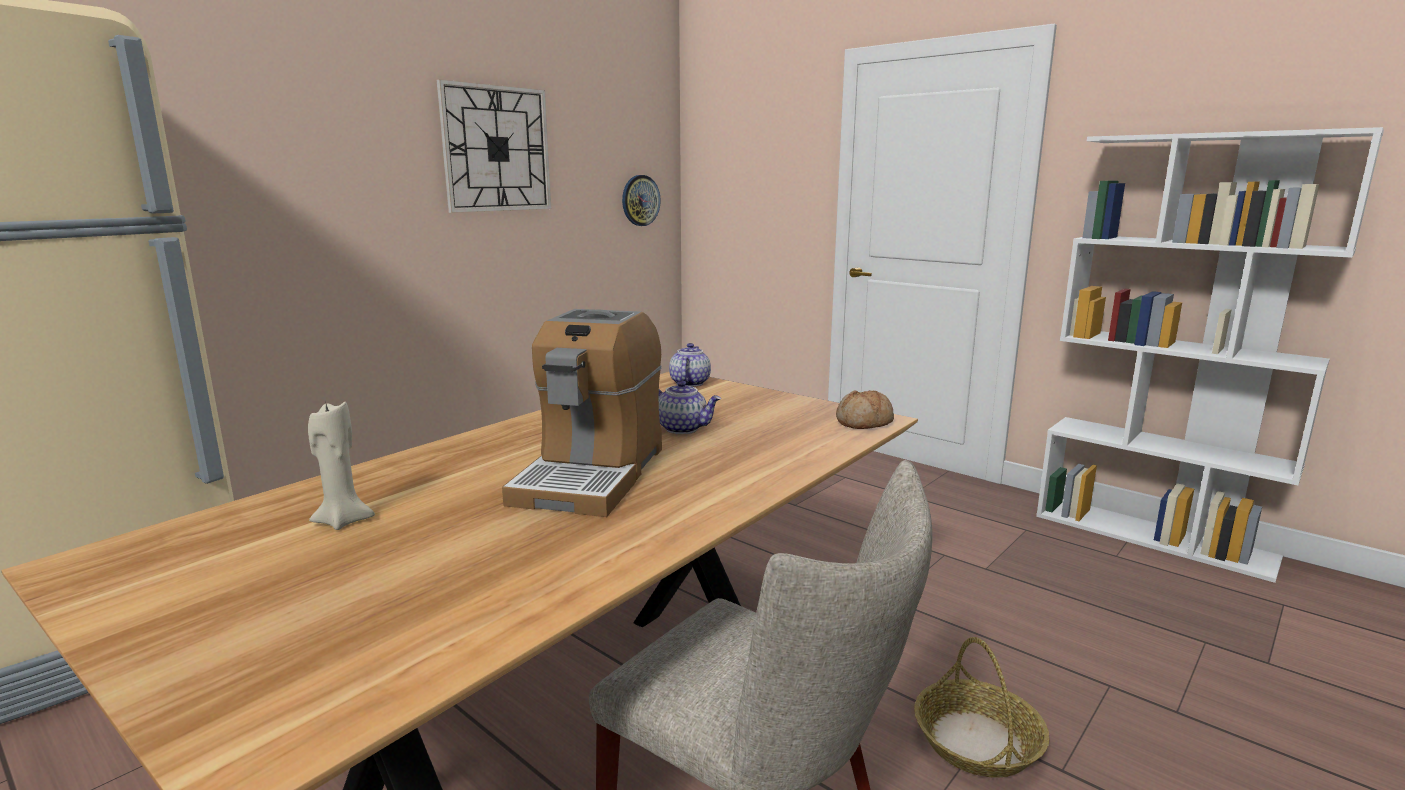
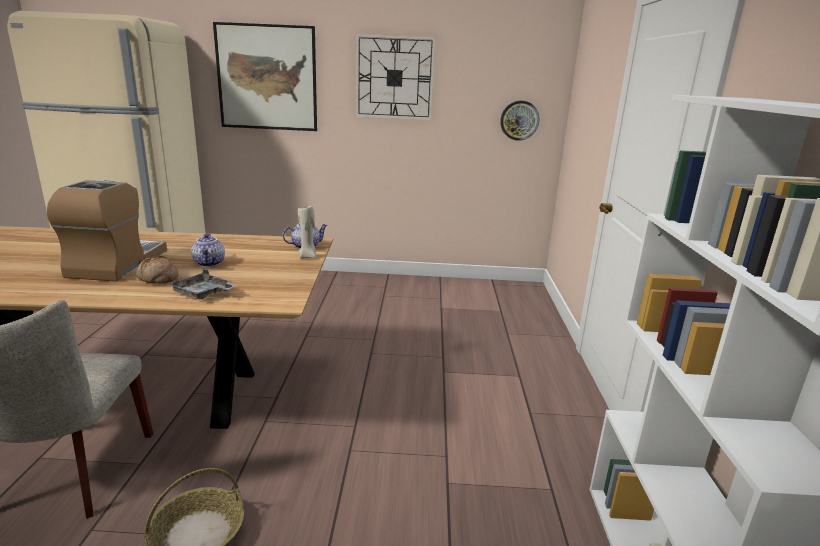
camera: 50 degrees right, 5 degrees up
beige candle [308,400,375,530] -> beige candle moved to [298,206,316,259]
coffee machine [502,309,662,517] -> coffee machine turned 120 degrees clockwise [47,180,167,281]
bread [836,390,894,429] -> bread moved to [136,256,179,284]
none -> grey tray [168,269,238,299]
none -> picture [213,22,317,131]

